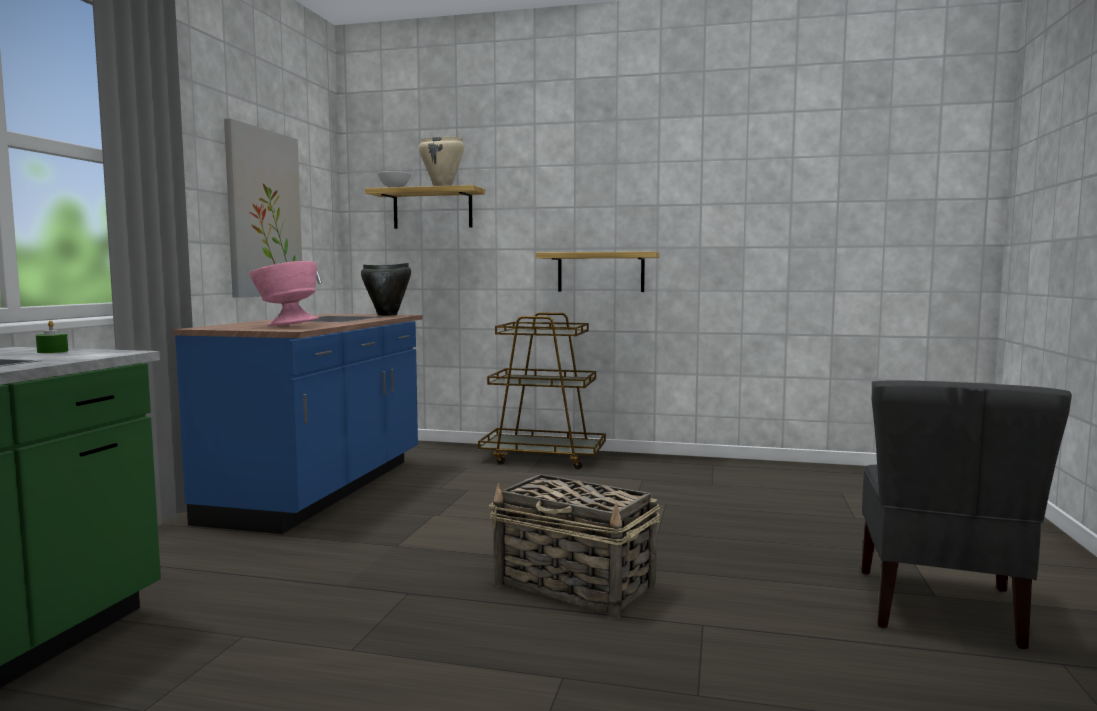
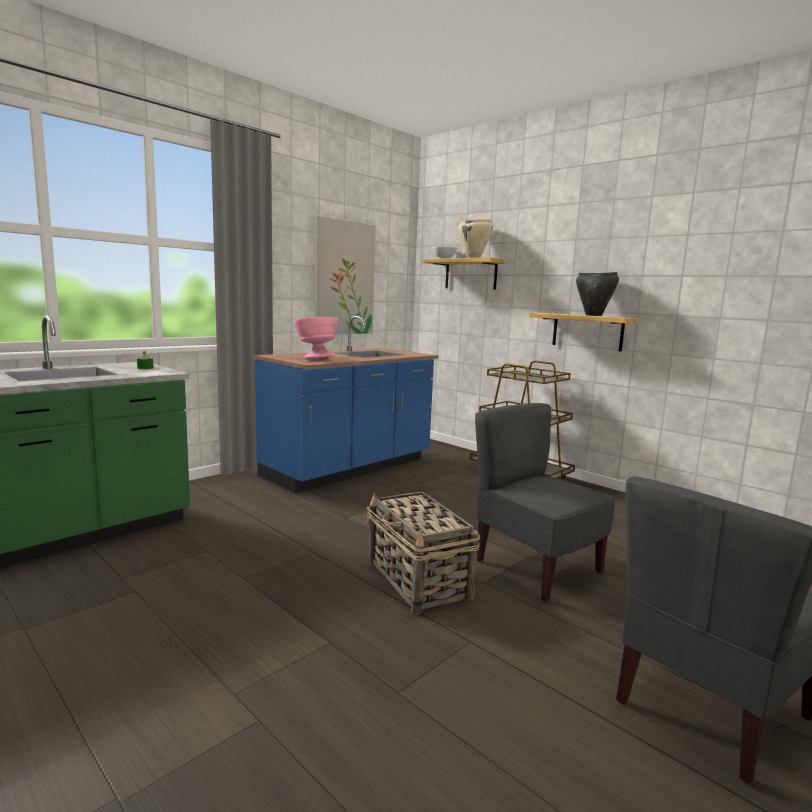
camera: 30 degrees right, 5 degrees up
black cooking pot [361,263,411,316] -> black cooking pot moved to [576,272,619,316]
none -> grey chair [475,403,616,602]

